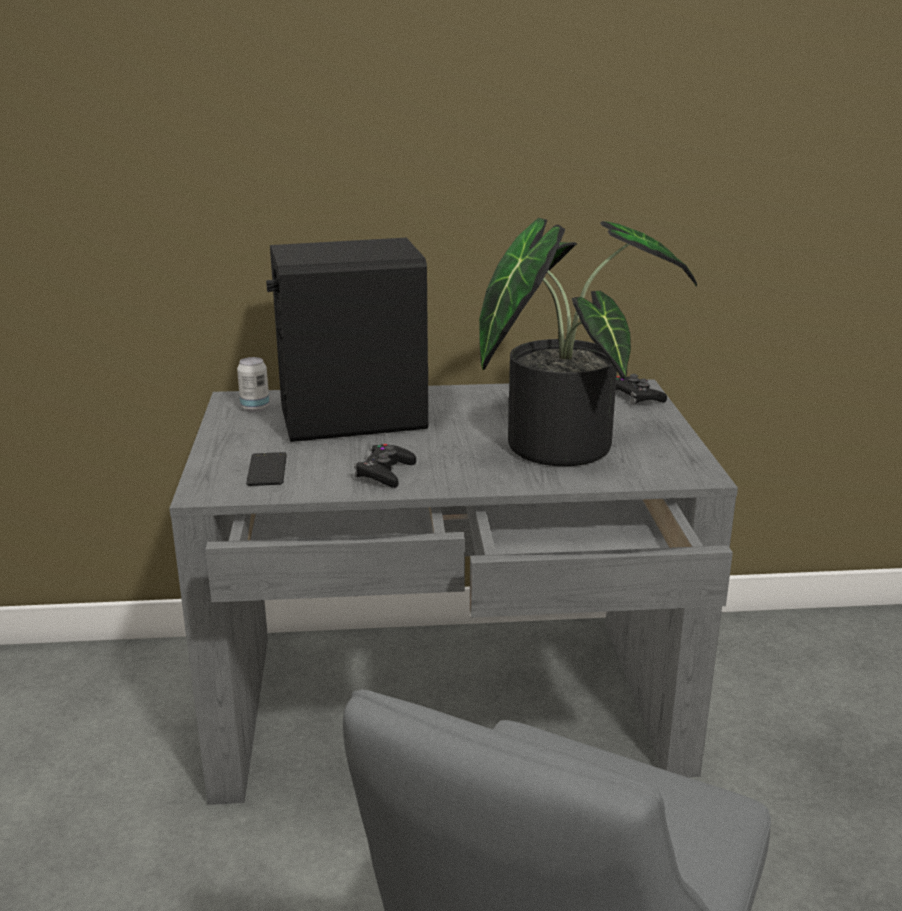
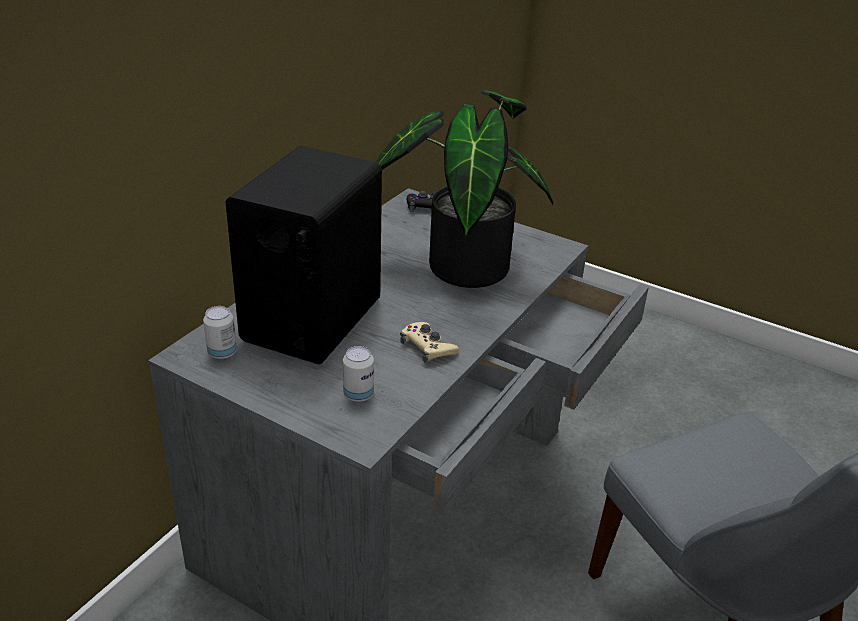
camera: 55 degrees left, 10 degrees up
phone [246,452,287,486] -> can [343,346,374,402]
black game controller [354,444,416,488] -> beige game controller [400,322,459,362]

